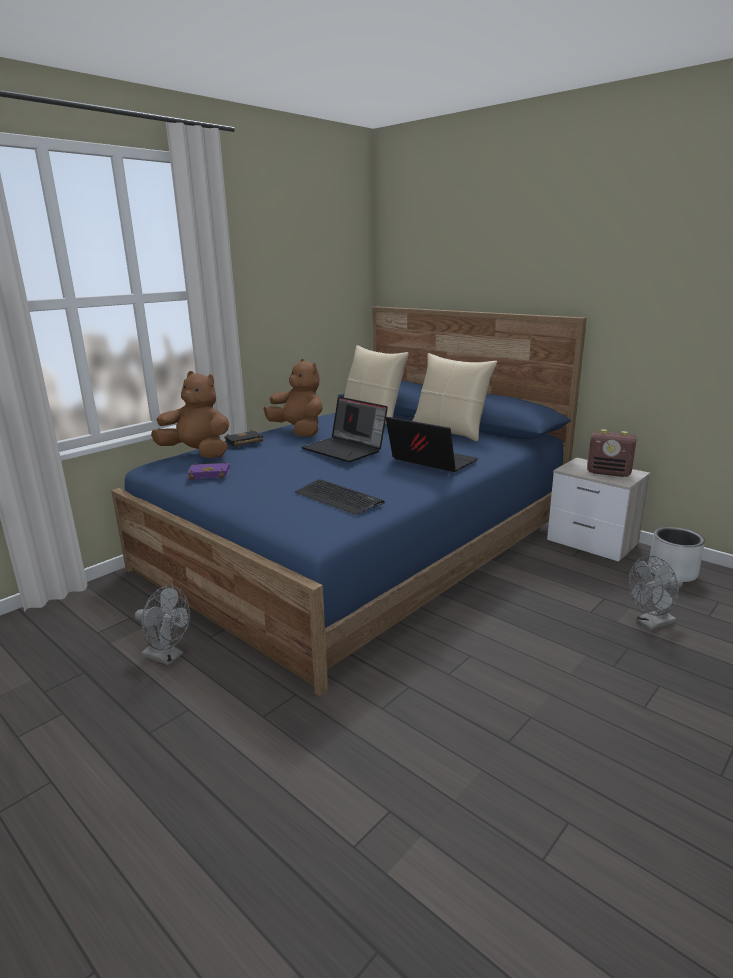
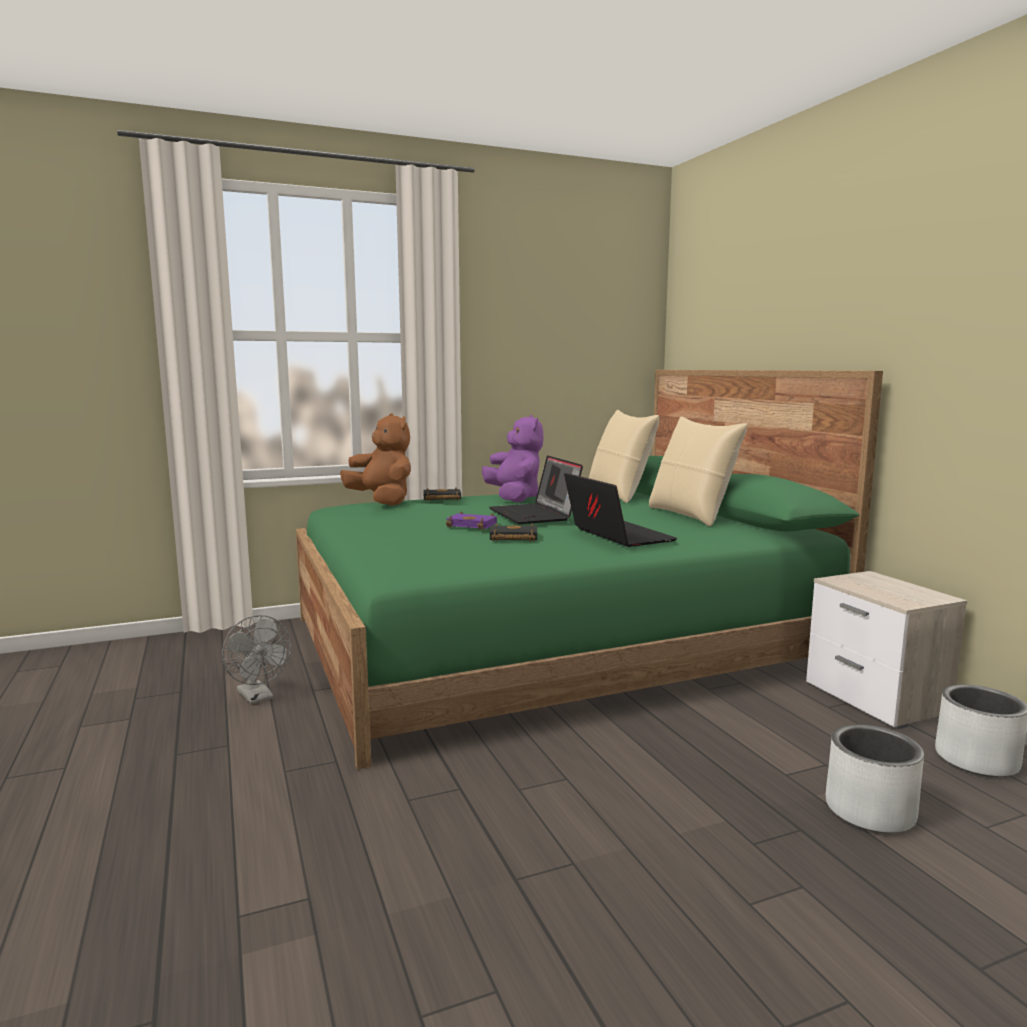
camera: 25 degrees right, 10 degrees down
blue bed [111,307,587,696] -> green bed [296,370,883,770]
purple book [187,461,230,480] -> purple book moved to [446,511,497,530]
brown plush toy [263,359,323,437] -> purple plush toy [482,415,543,502]
keyboard [295,479,385,515] -> none
radio [587,429,636,477] -> none
grey fan [629,555,683,630] -> grey planter [826,724,924,833]
none -> black book [490,523,537,542]

